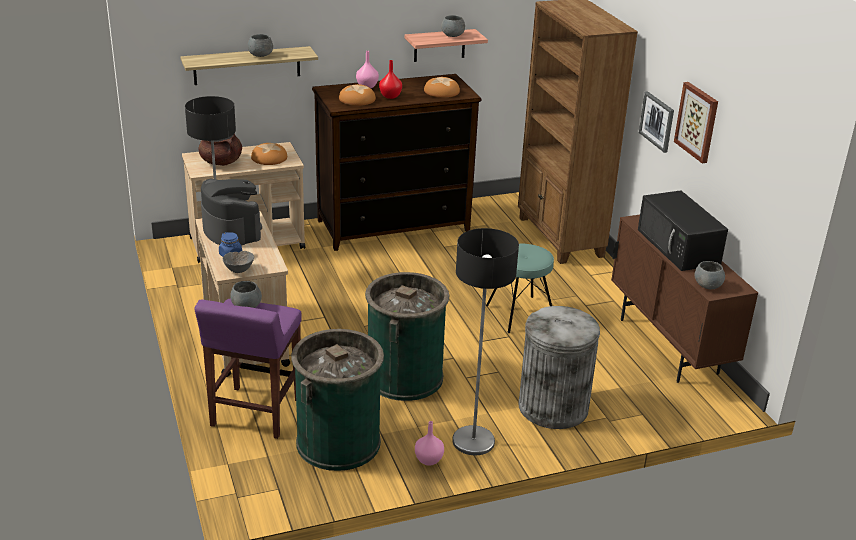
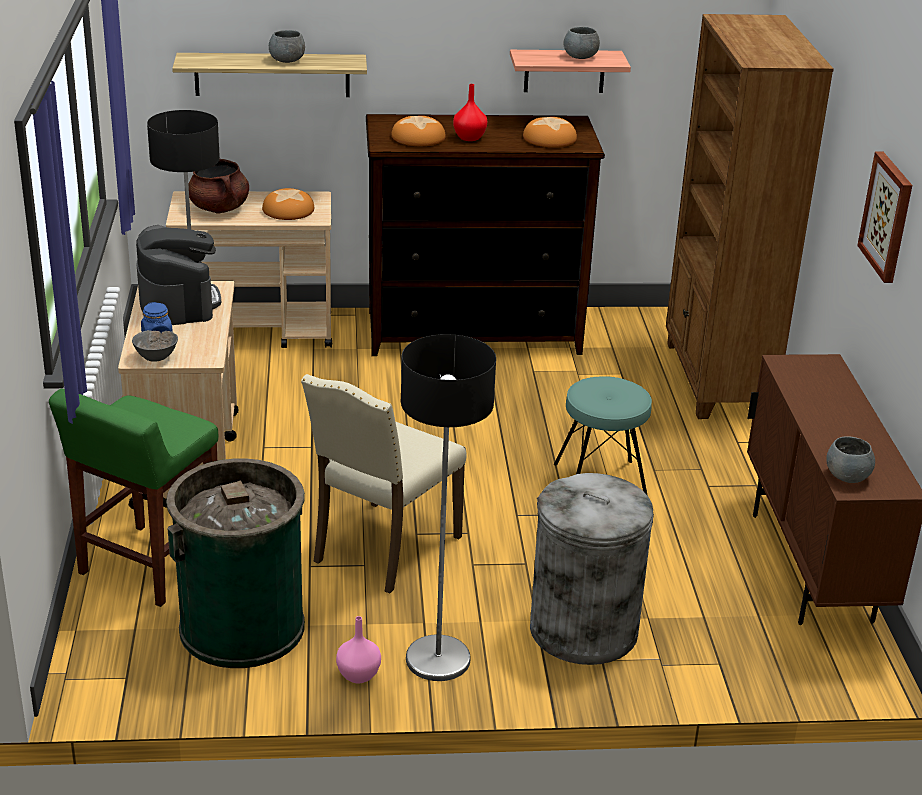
camera: 15 degrees right, 0 degrees up
purple stool [195,298,302,439] -> green stool [49,389,218,607]
grey bowl [230,281,262,308] -> none
pink vase [356,51,379,88] -> none
green trash can [365,272,449,401] -> beige chair [301,374,467,594]
black microwave [638,190,728,271] -> none
picture [639,91,674,153] -> none

